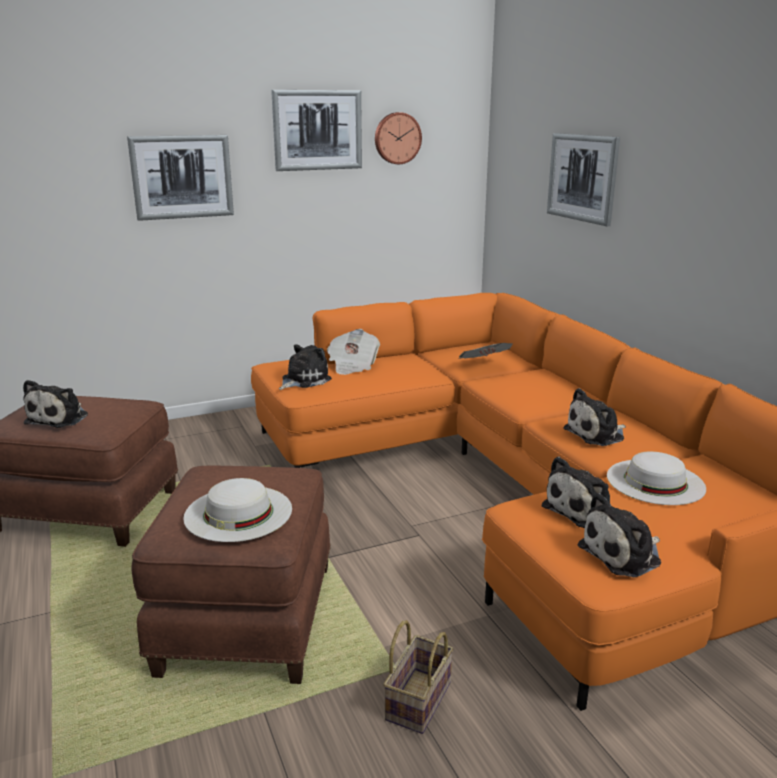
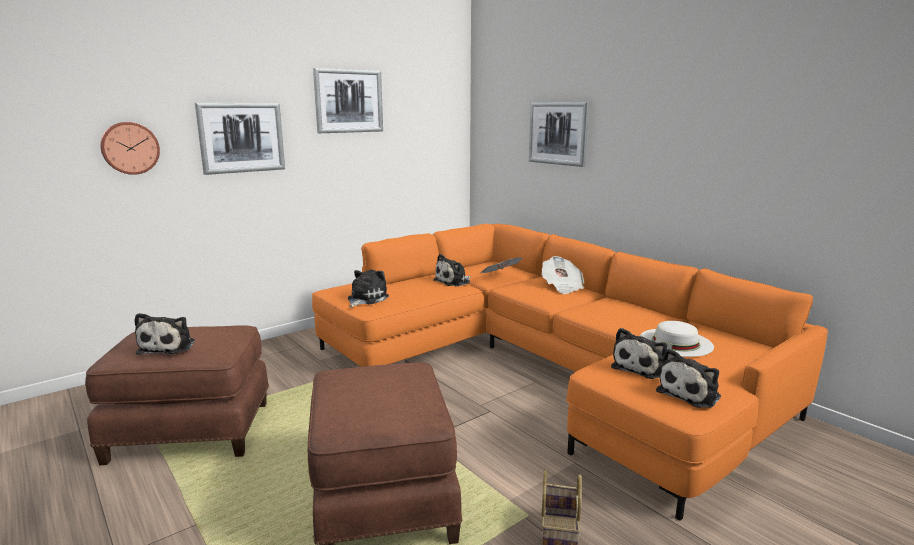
camera: 15 degrees left, 5 degrees down
white hat [183,478,292,542] -> none
newspaper [327,329,380,375] -> newspaper moved to [541,256,584,294]
wall clock [375,112,422,164] -> wall clock moved to [100,122,160,175]
plush toy [563,388,626,446] -> plush toy moved to [433,254,471,286]

